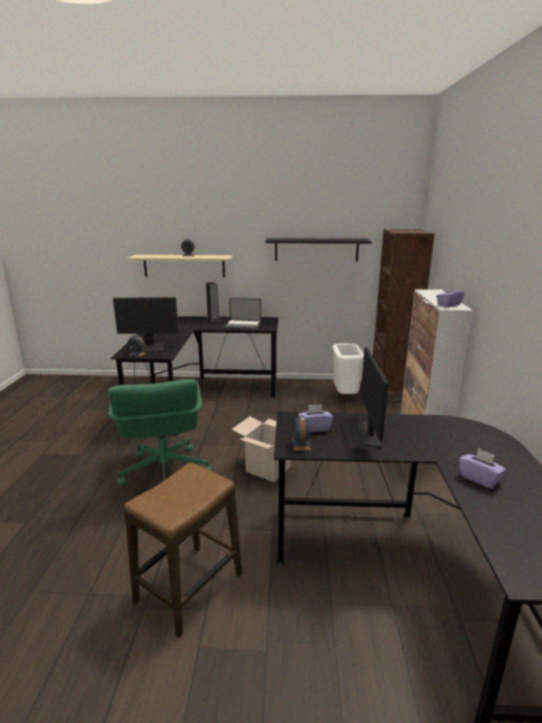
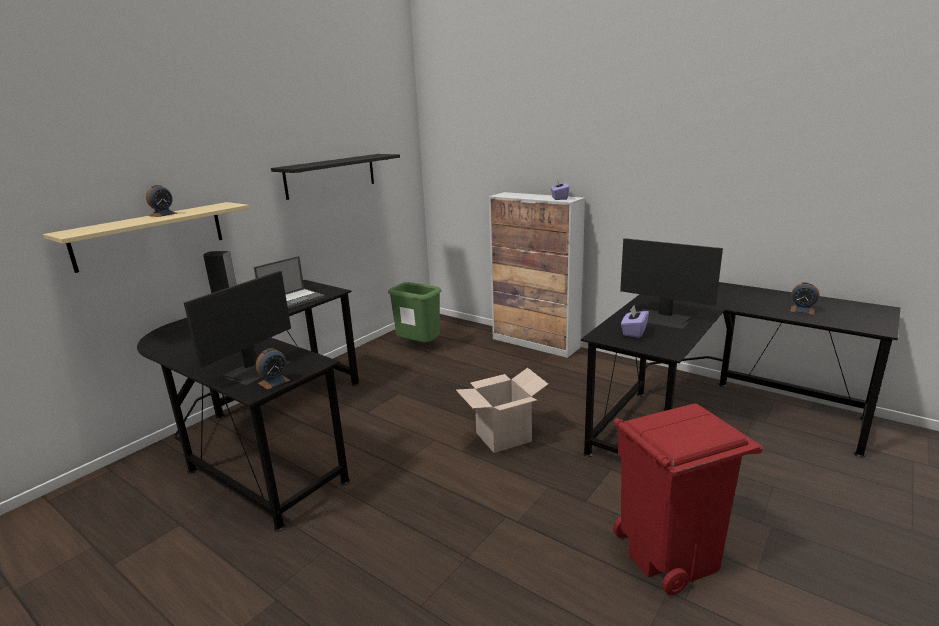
camera: 55 degrees left, 0 degrees up
green office chair [108,379,212,486] -> none
stool [124,462,242,638] -> red trash can [613,404,763,595]
alarm clock [292,415,311,451] -> alarm clock moved to [790,282,819,315]
white trash can [332,343,364,394] -> green trash can [388,282,441,342]
brown bookcase [373,229,435,402] -> none
purple tissue box [459,448,506,489] -> none

